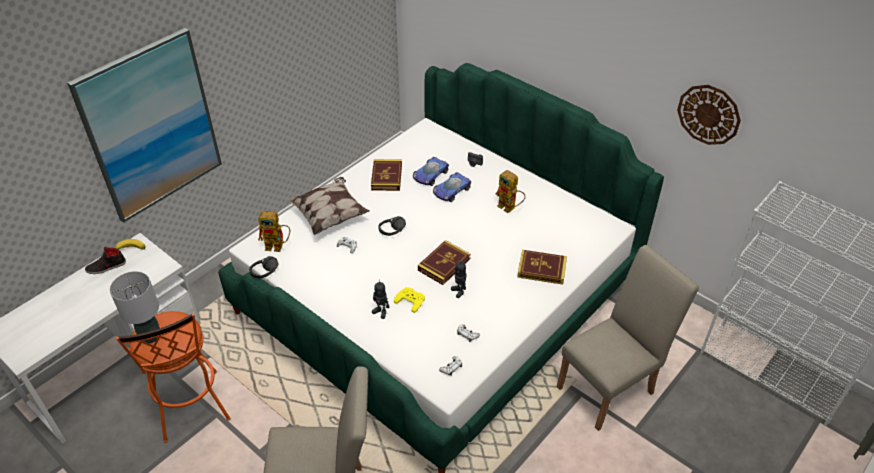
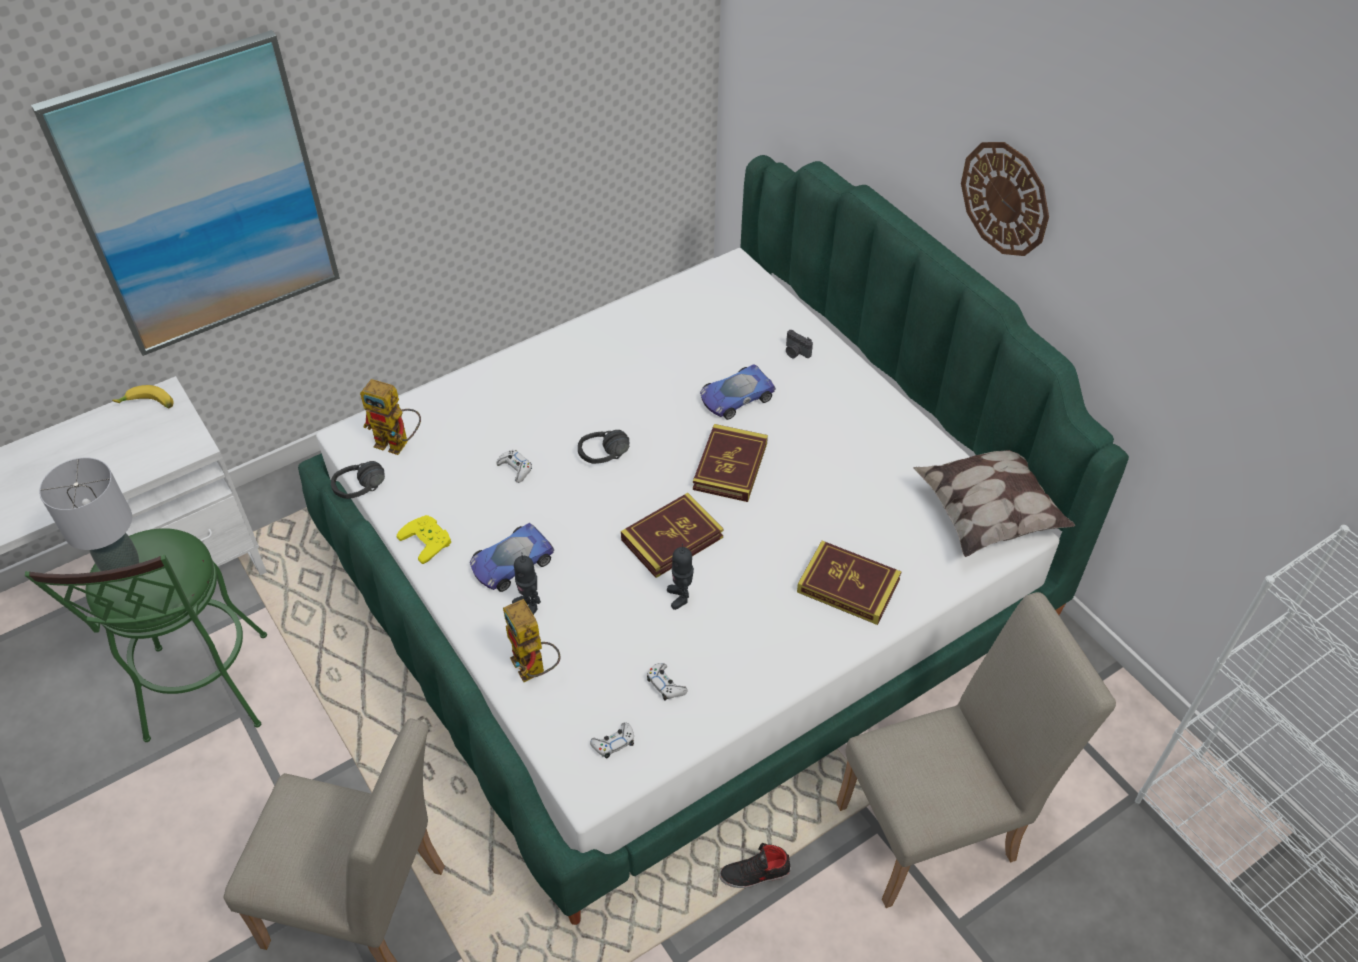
camera: 15 degrees right, 5 degrees up
black shoe [85,247,126,274] -> black shoe moved to [719,843,791,888]
orange stool [116,311,231,443] -> green stool [25,528,267,742]
pillow [287,177,370,235] -> pillow moved to [913,450,1075,557]
book [371,159,402,191] -> book moved to [693,424,768,502]
yellow game controller [394,287,425,313] -> yellow game controller moved to [397,515,451,564]
toy car [413,157,449,186] -> toy car moved to [470,523,554,592]
toy robot [495,170,526,213] -> toy robot moved to [503,599,560,682]
wall clock [677,85,741,145] -> wall clock moved to [961,142,1049,256]

